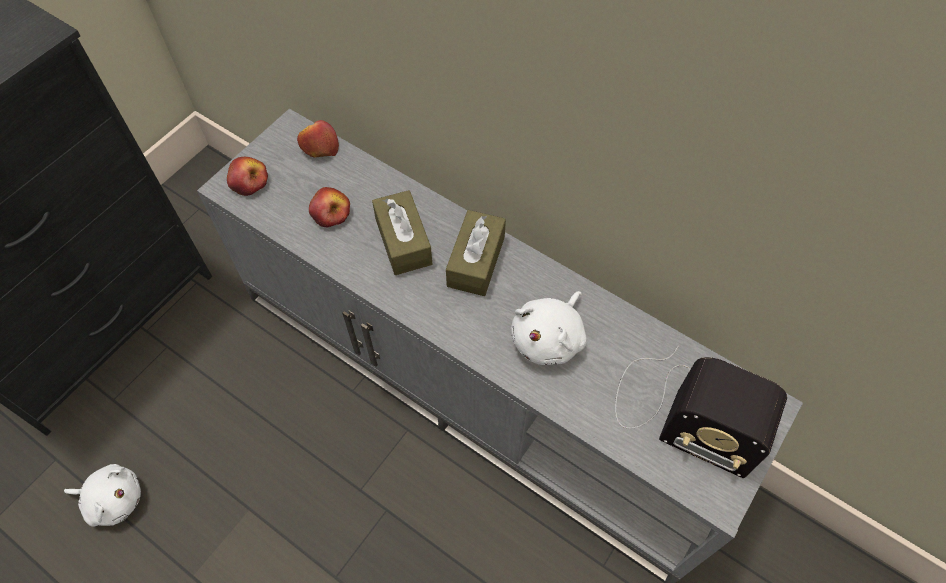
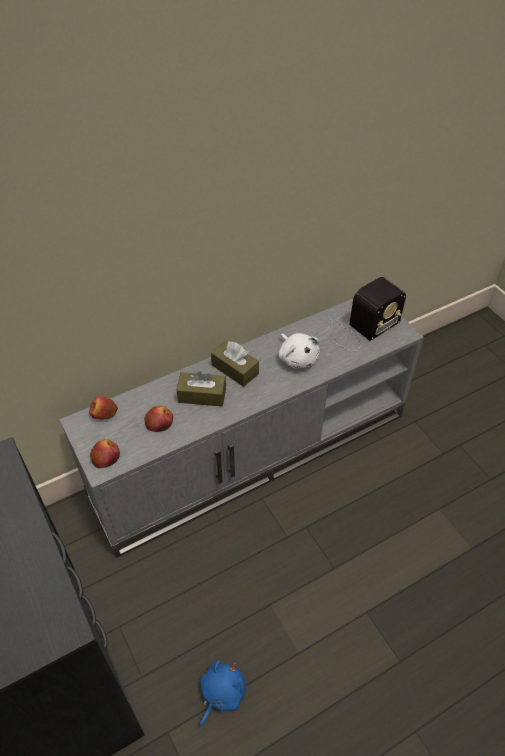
camera: 65 degrees left, 10 degrees down
white plush toy [64,464,141,527] -> blue plush toy [200,660,246,727]

